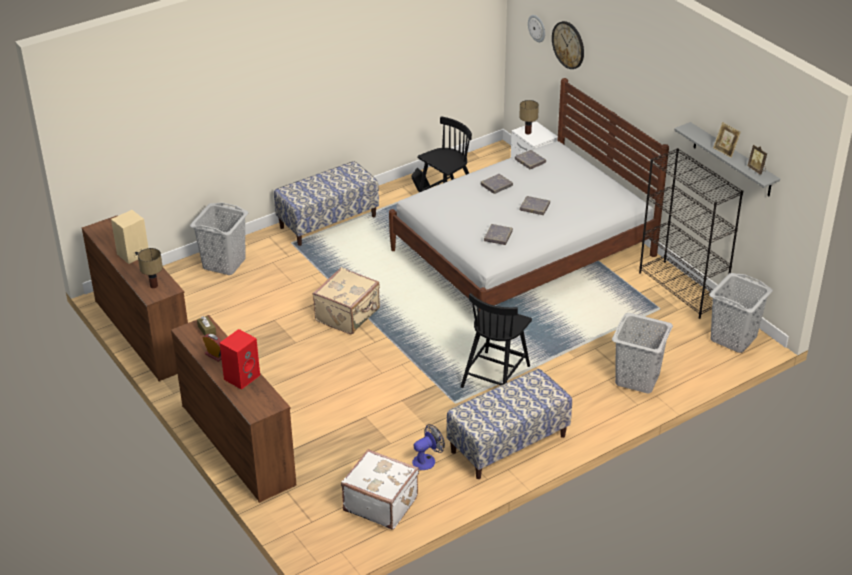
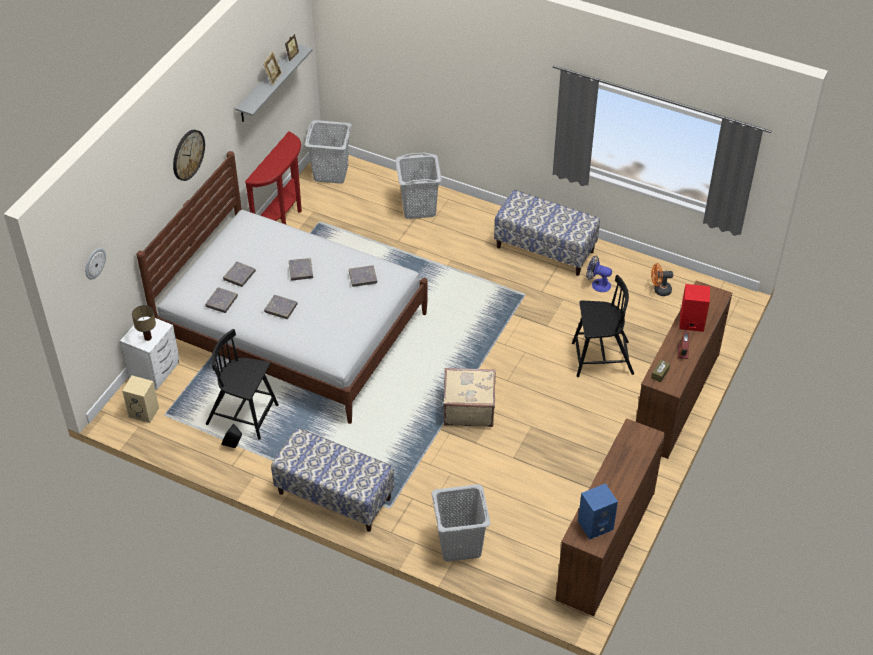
camera: 120 degrees left, 10 degrees up
beige speaker [111,210,148,264] -> beige speaker moved to [122,376,159,423]
table lamp [138,248,163,288] -> none
white suitcase [341,449,419,530] -> orange fan [651,263,673,296]
black chair [461,293,532,388] -> black chair moved to [572,275,634,377]
wall clock [552,21,584,69] -> wall clock moved to [173,130,205,181]
black bookcase [639,148,743,319] -> red console table [245,132,302,224]
none -> grey book [223,262,256,287]
none -> blue speaker [578,483,618,539]

